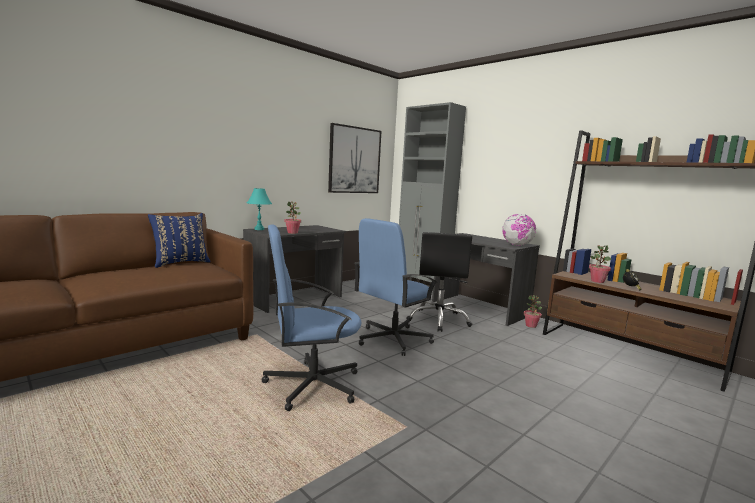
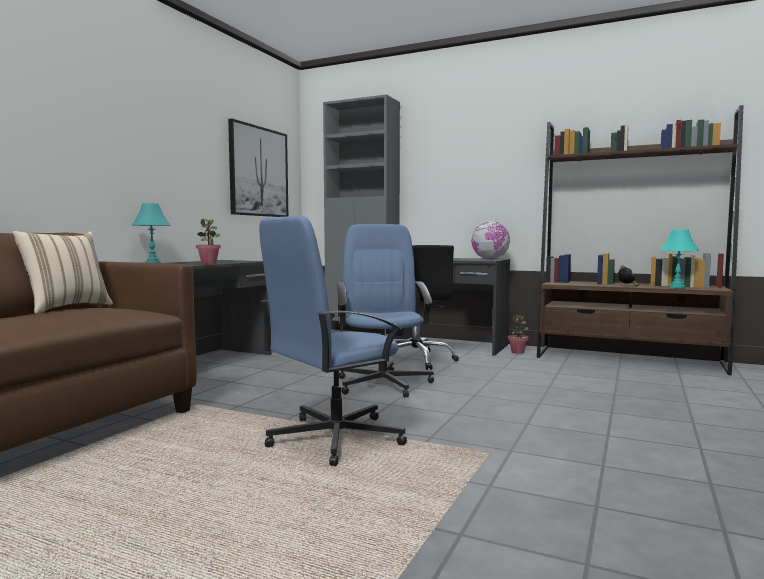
camera: 20 degrees left, 5 degrees down
blue pillow [148,213,211,268] -> beige pillow [12,231,113,314]
blue office chair [354,218,438,356] -> blue office chair turned 150 degrees clockwise [336,224,434,398]
potted plant [589,245,611,283] -> none
none -> turquoise table lamp [659,229,699,289]

